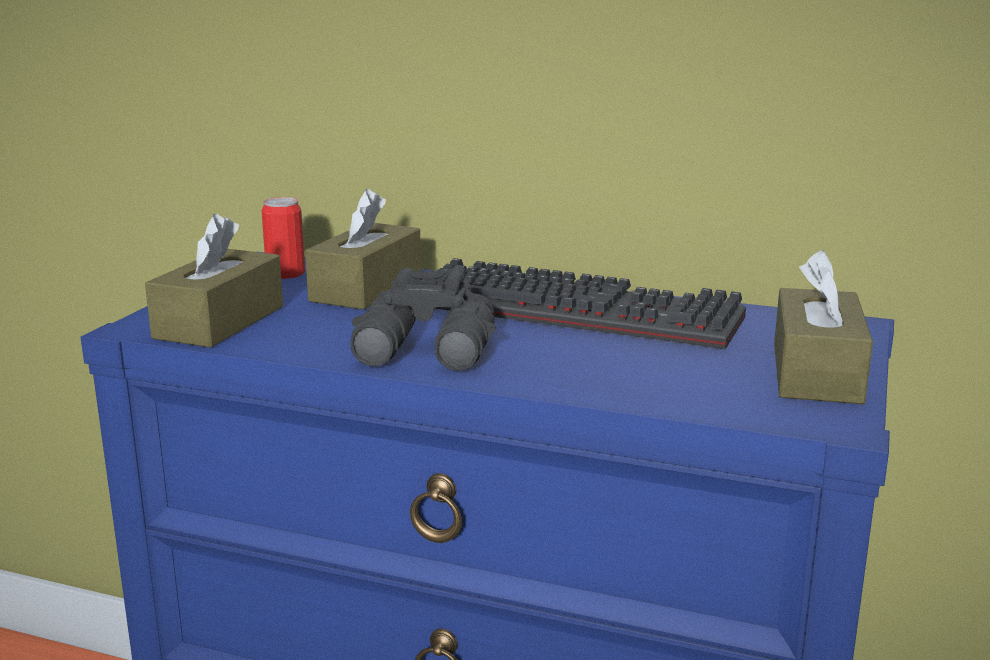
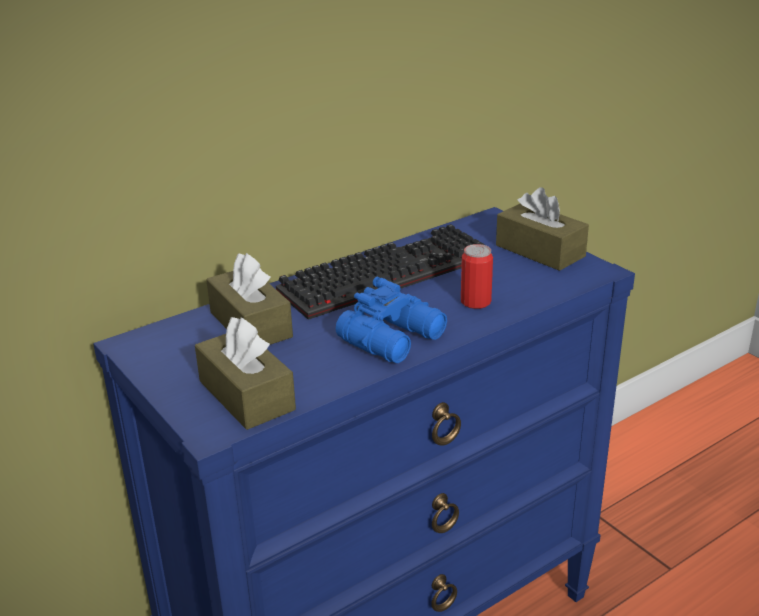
camera: 55 degrees left, 10 degrees up
can [262,197,305,279] -> can moved to [461,244,493,309]
black binoculars [350,265,496,371] -> blue binoculars [336,277,447,363]

